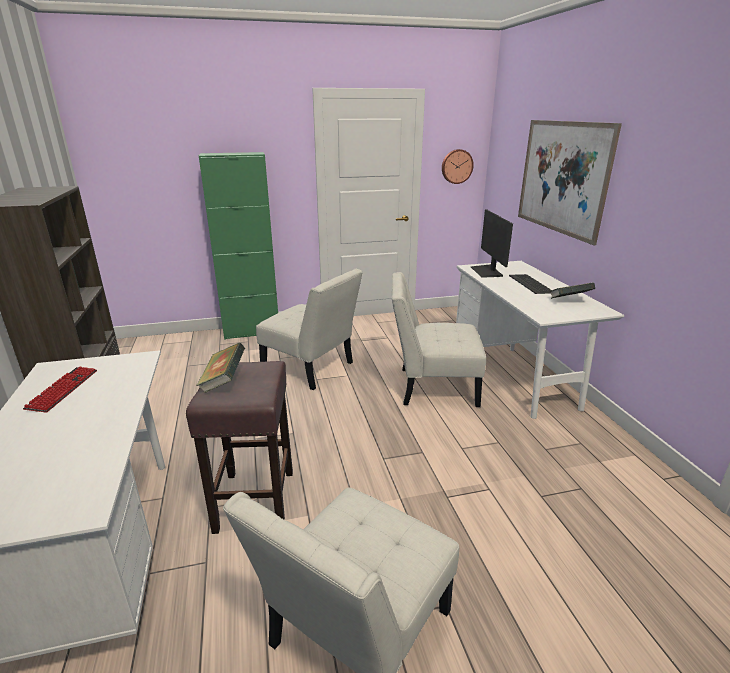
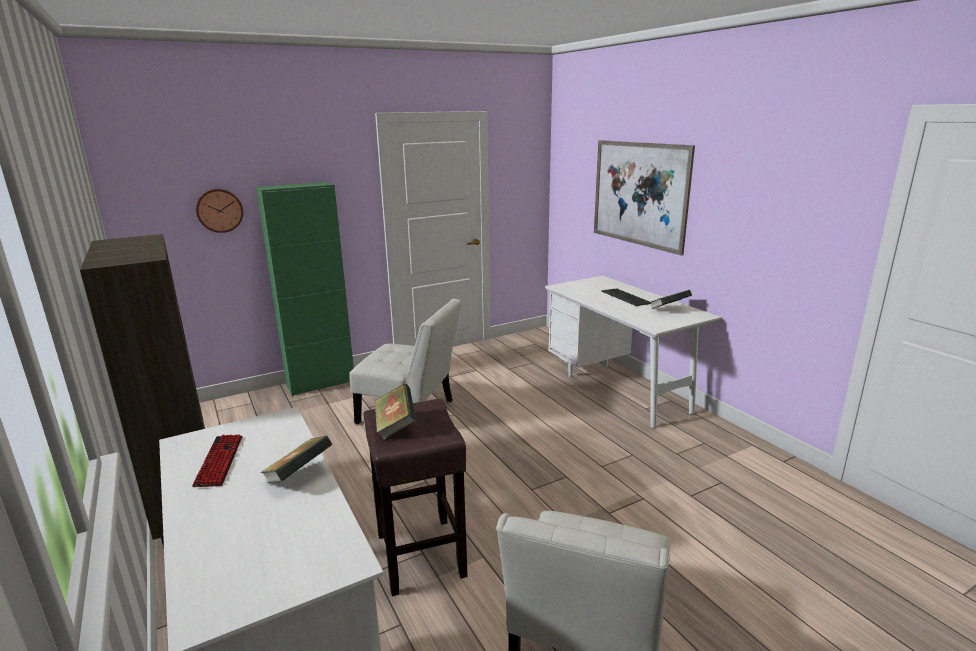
camera: 15 degrees left, 5 degrees down
white chair [392,272,486,407] -> none
wall clock [442,149,474,184] -> wall clock moved to [196,189,243,233]
monitor [471,209,513,278] -> none
none -> book [260,436,332,483]

